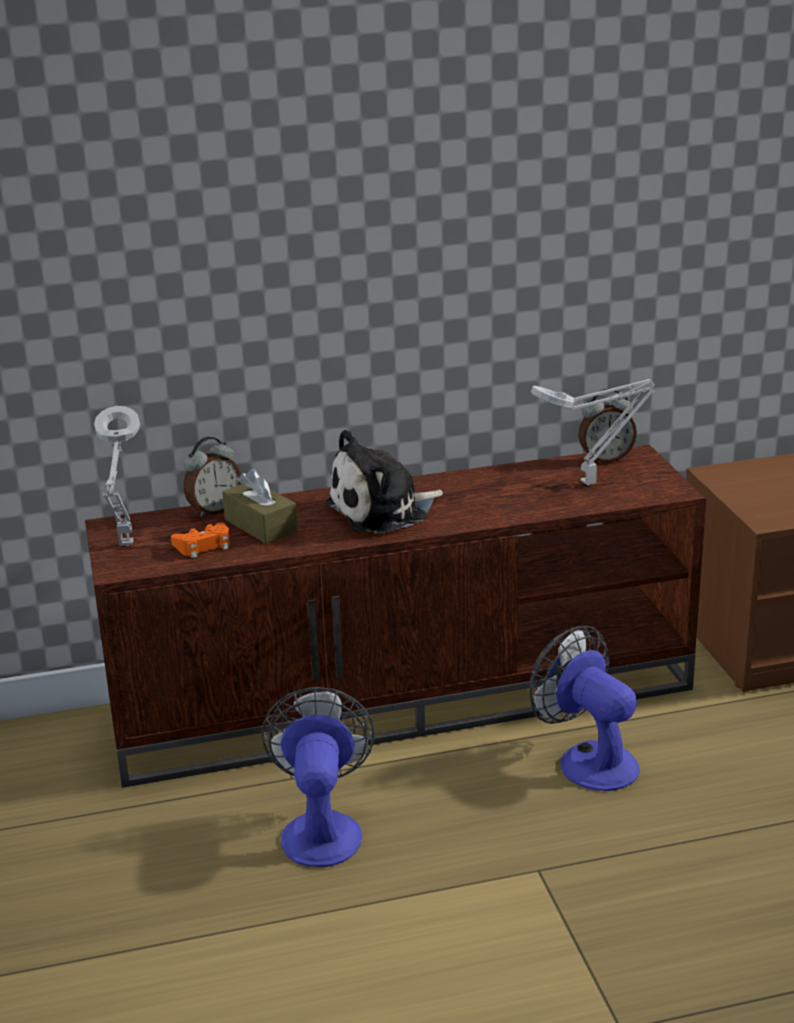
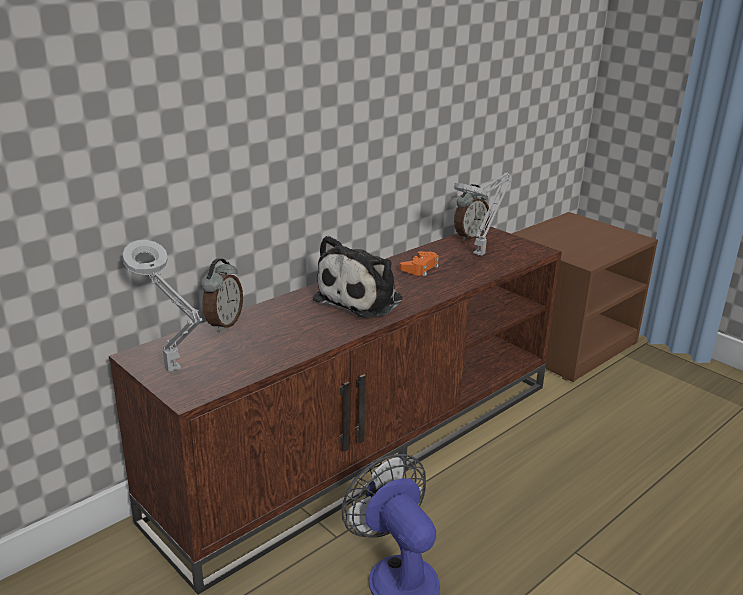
camera: 30 degrees left, 0 degrees up
orange game controller [171,523,230,558] -> orange game controller moved to [400,251,439,276]
brown tissue box [222,469,298,544] -> none
fan [529,626,640,791] -> none

